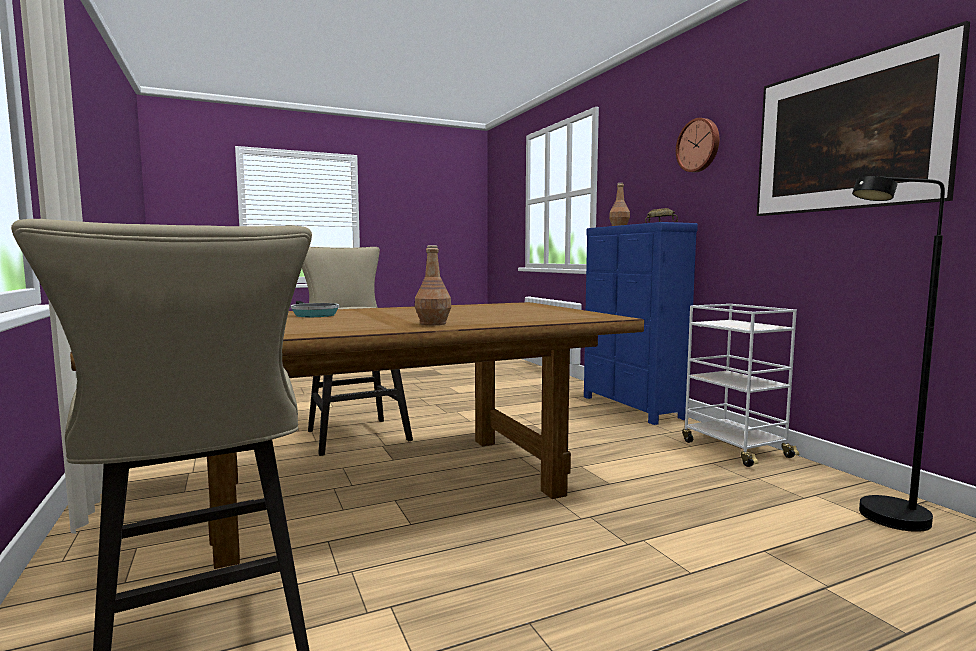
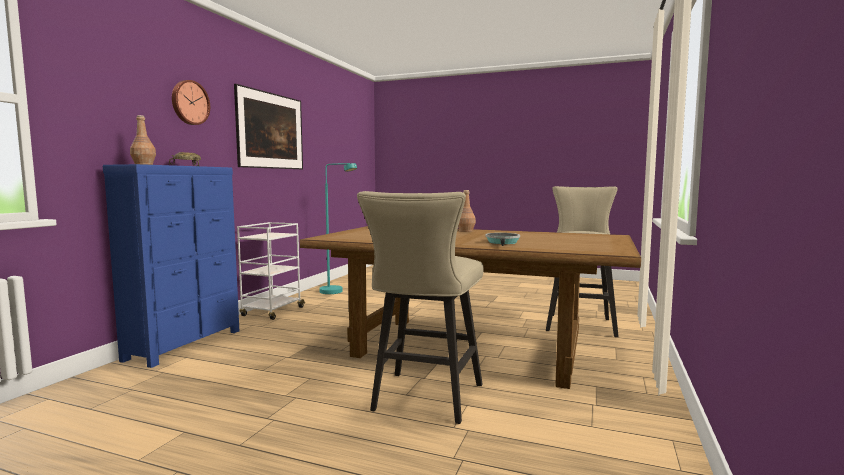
camera: 135 degrees left, 0 degrees up
black floor lamp [852,176,945,532] -> turquoise floor lamp [319,163,357,294]

